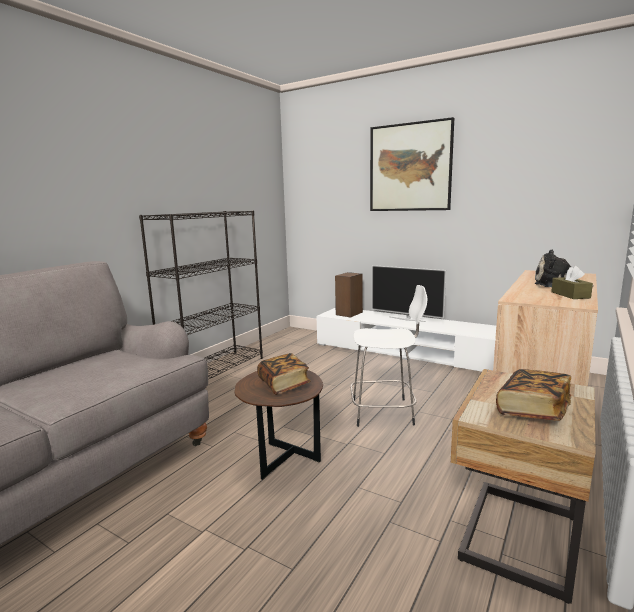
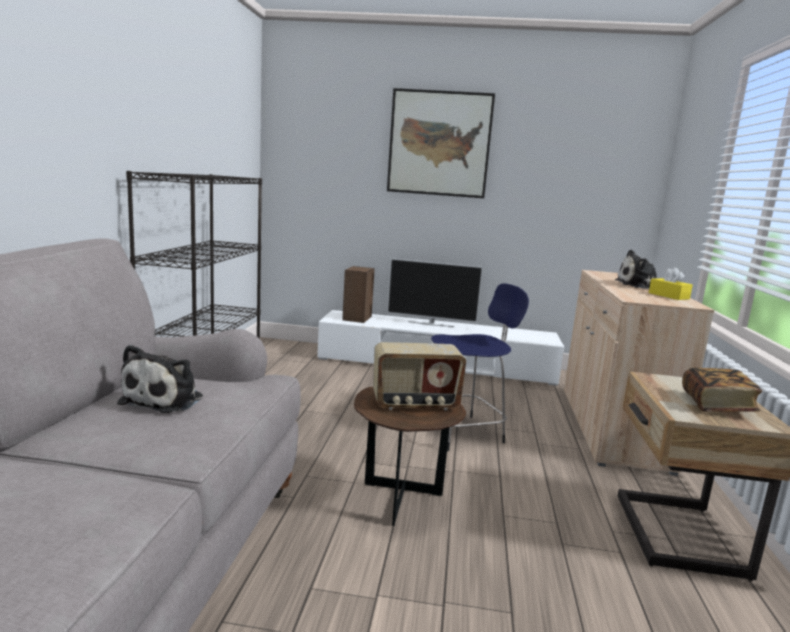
camera: 25 degrees left, 0 degrees up
book [257,353,311,395] -> radio [373,342,466,410]
white stool [350,285,427,427] -> blue stool [431,284,529,451]
brown tissue box [551,266,593,299] -> yellow tissue box [649,267,693,300]
none -> plush toy [117,345,203,413]

